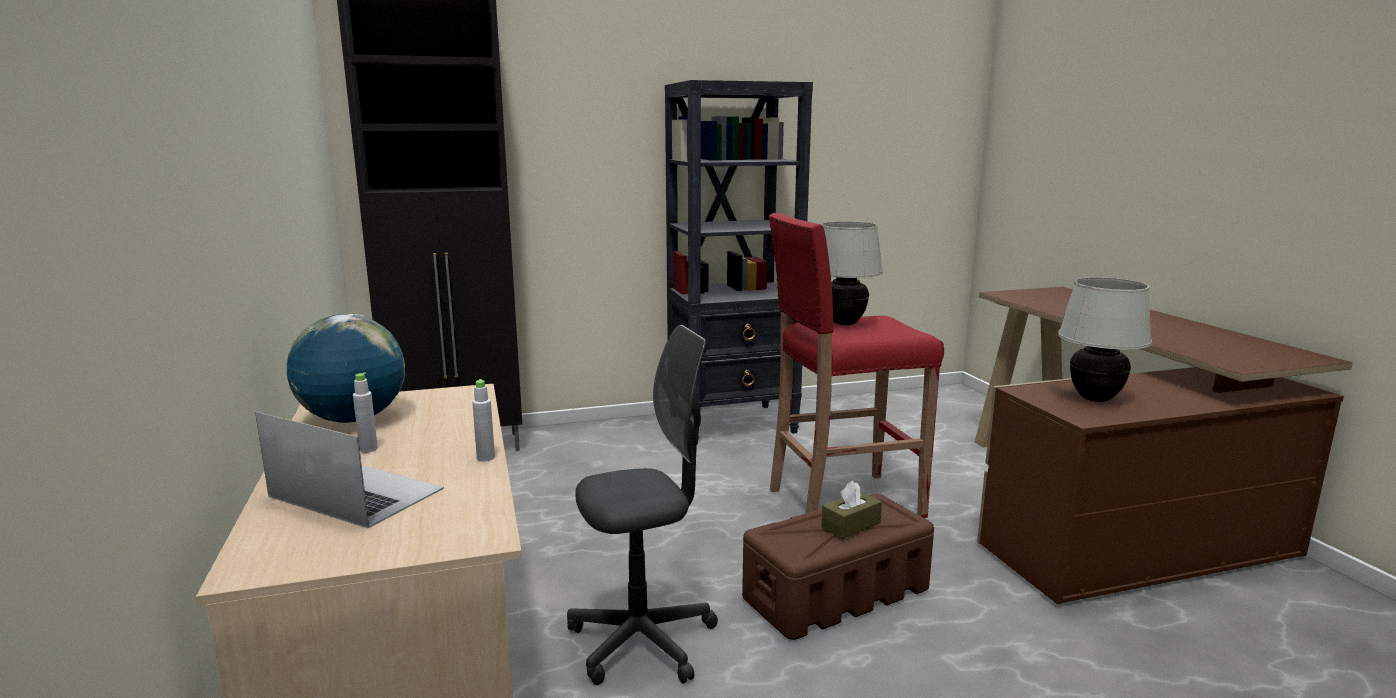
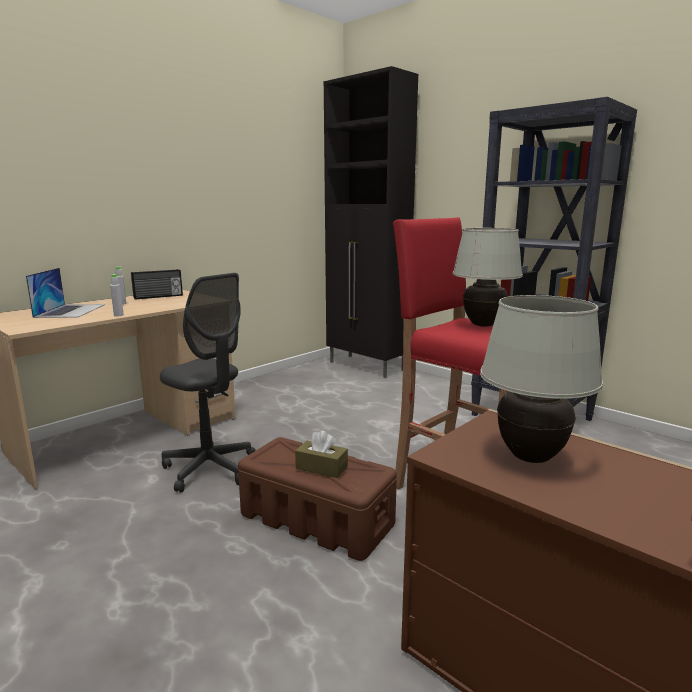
camera: 60 degrees right, 0 degrees up
globe [287,314,405,423] -> radio [131,269,183,300]

